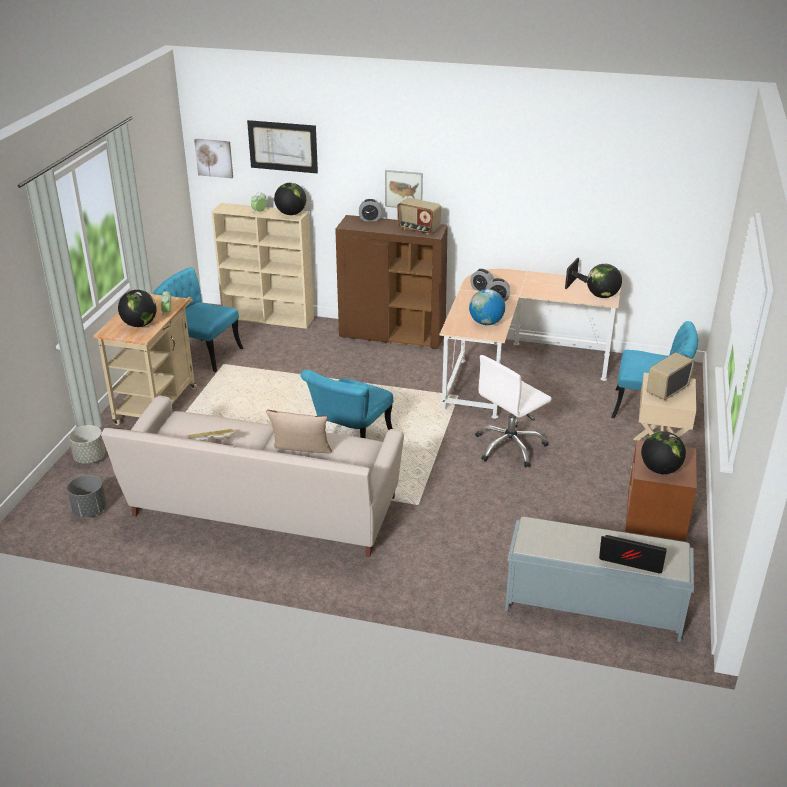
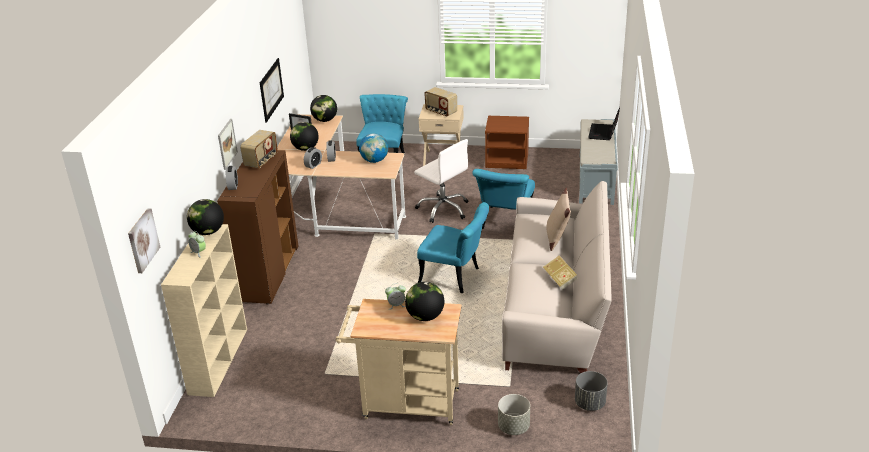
camera: 95 degrees left, 0 degrees up
turquoise chair [153,267,243,372] -> turquoise chair moved to [473,169,535,229]
picture [247,120,318,173] -> picture moved to [260,58,284,123]
globe [641,431,686,474] -> globe moved to [290,122,319,151]

